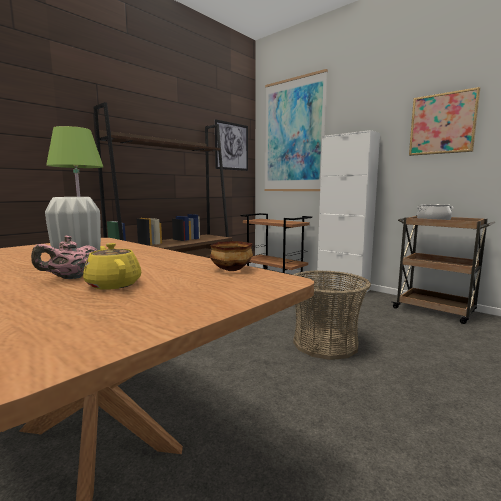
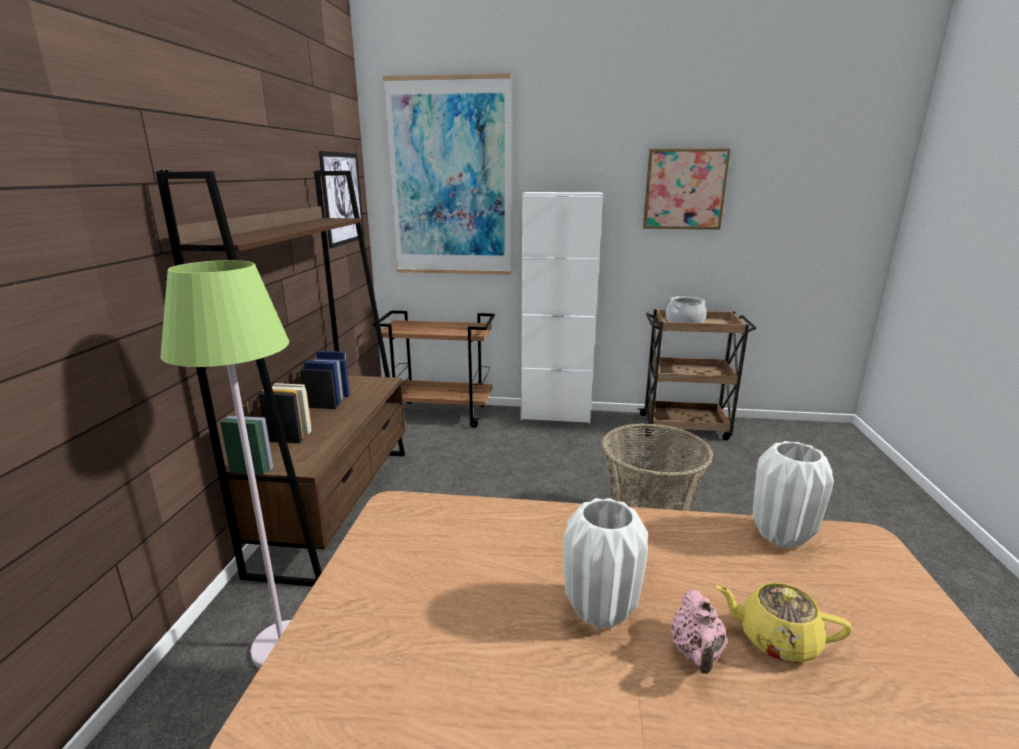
camera: 35 degrees left, 10 degrees up
bowl [210,241,253,271] -> white vase [753,441,834,548]

